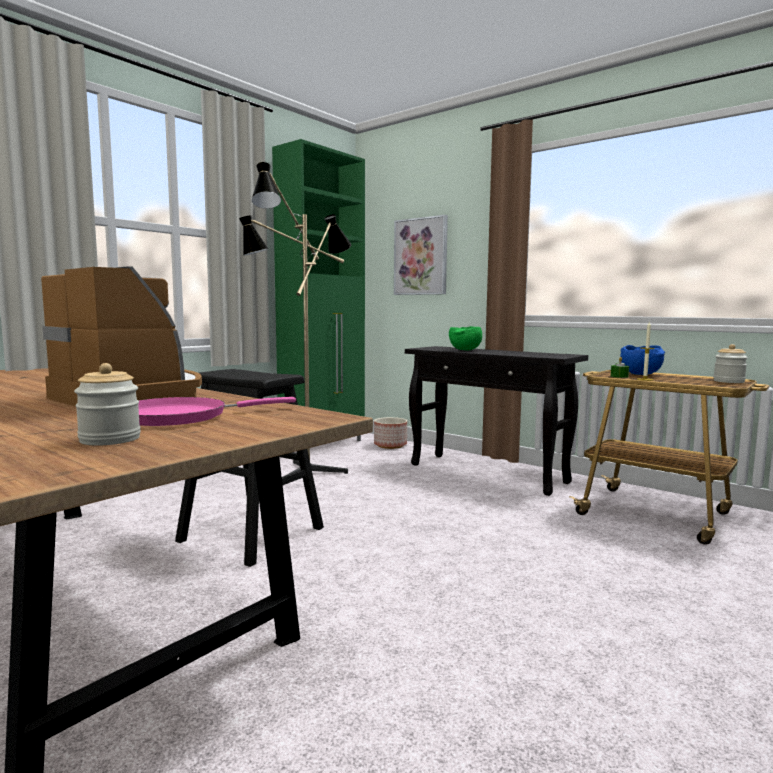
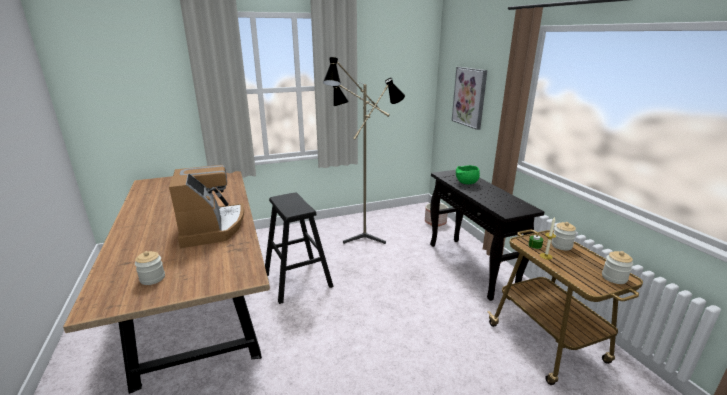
camera: 30 degrees right, 15 degrees up
pink frying pan [138,397,296,426] -> none
green cabinet [272,139,365,441] -> none
blue bowl [621,345,665,375] -> jar [551,222,577,250]

